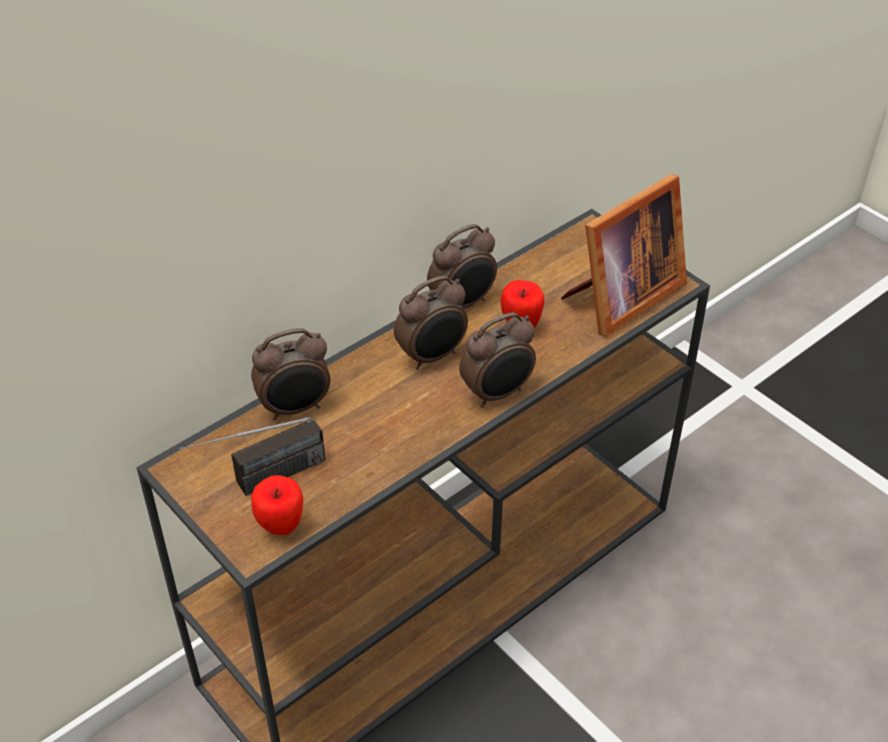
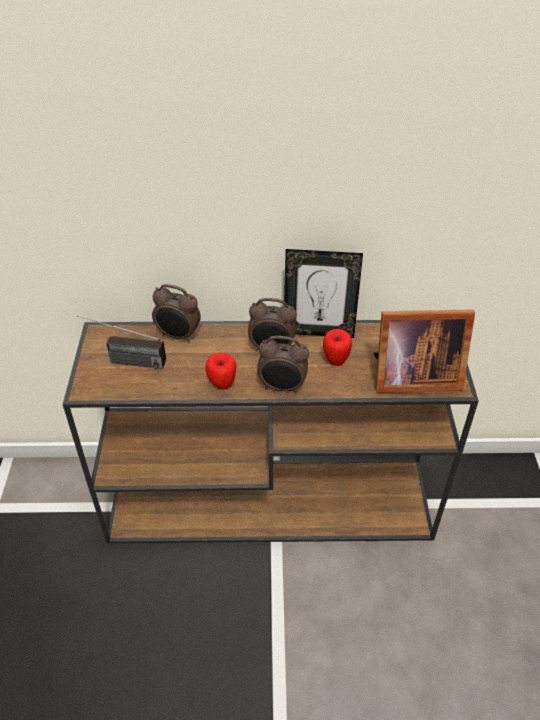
camera: 40 degrees right, 0 degrees up
apple [251,475,303,535] -> apple moved to [205,353,236,390]
alarm clock [427,224,497,309] -> picture frame [284,249,363,338]

